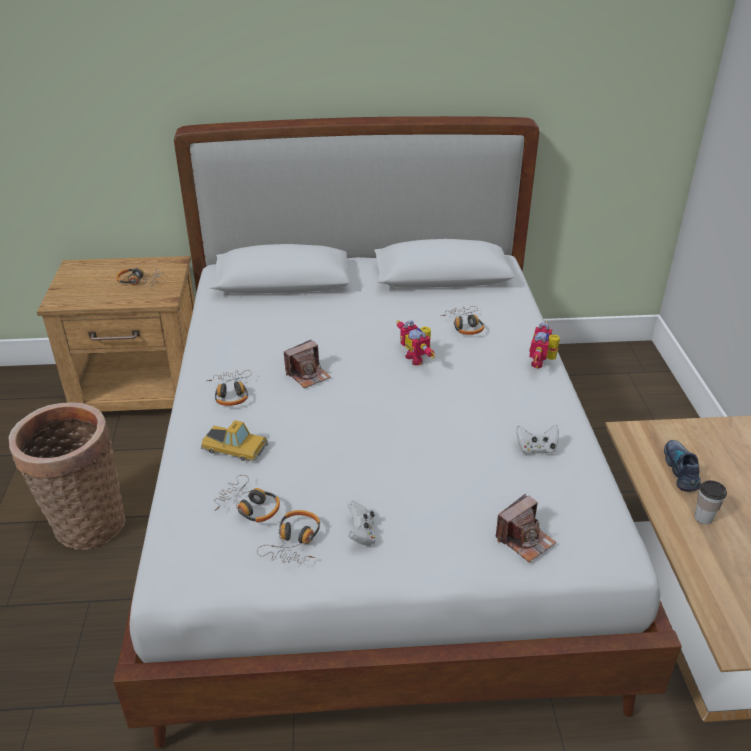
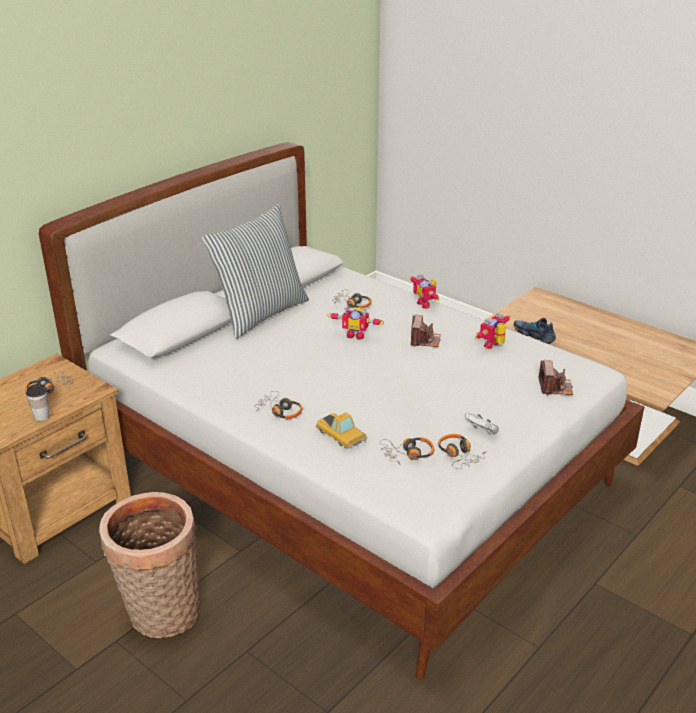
camera: 45 degrees left, 5 degrees down
toy car [201,420,268,462] -> toy car turned 75 degrees clockwise [316,412,367,449]
camera [284,340,331,388] -> camera moved to [411,315,441,347]
white game controller [516,425,559,454] -> toy robot [475,313,510,349]
cup [695,480,727,524] -> cup moved to [26,384,49,421]
none -> pillow [202,203,309,339]

